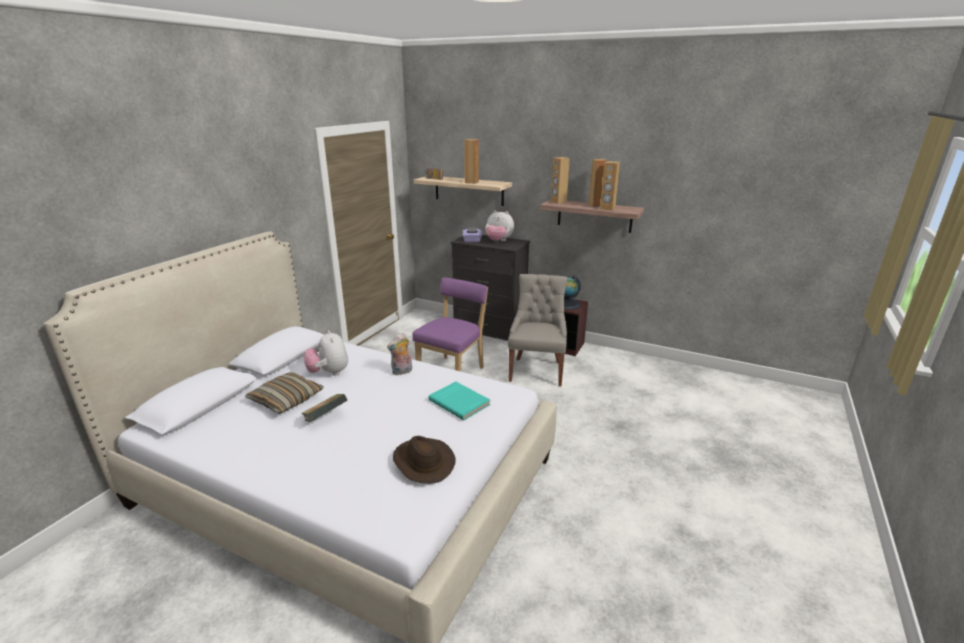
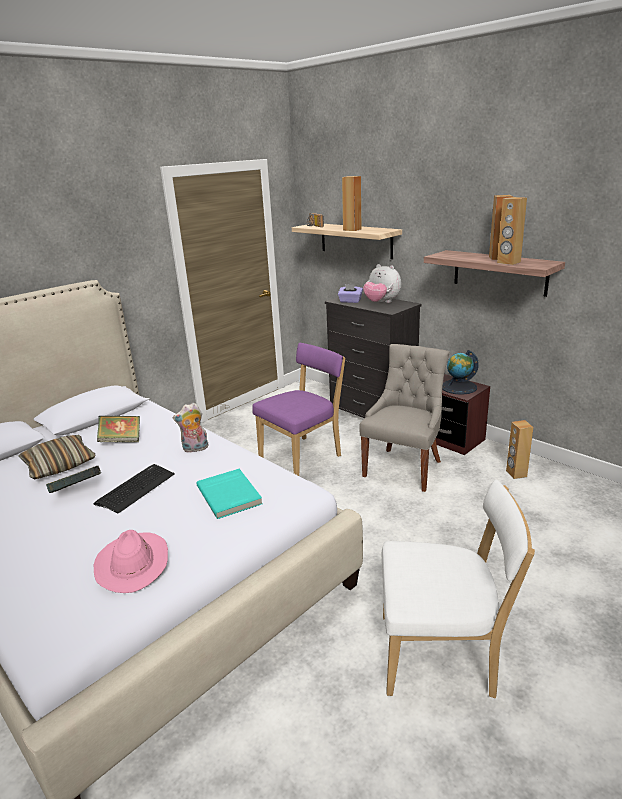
camera: 20 degrees right, 0 degrees up
plush toy [304,330,348,375] -> book [97,416,140,442]
brown hat [393,436,456,484] -> pink hat [94,530,168,593]
brown speaker [551,157,570,204] -> brown speaker moved to [506,420,533,479]
none -> keyboard [94,464,175,514]
none -> white chair [381,480,535,698]

